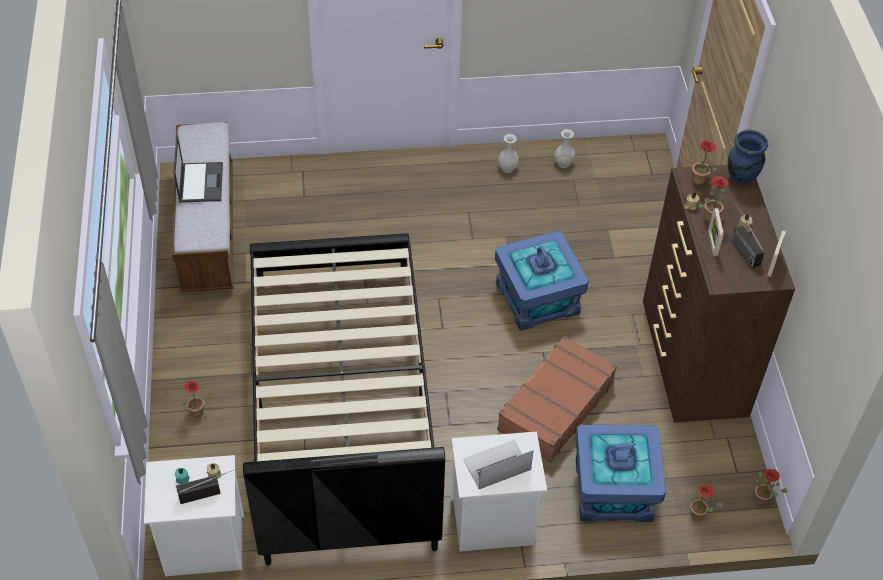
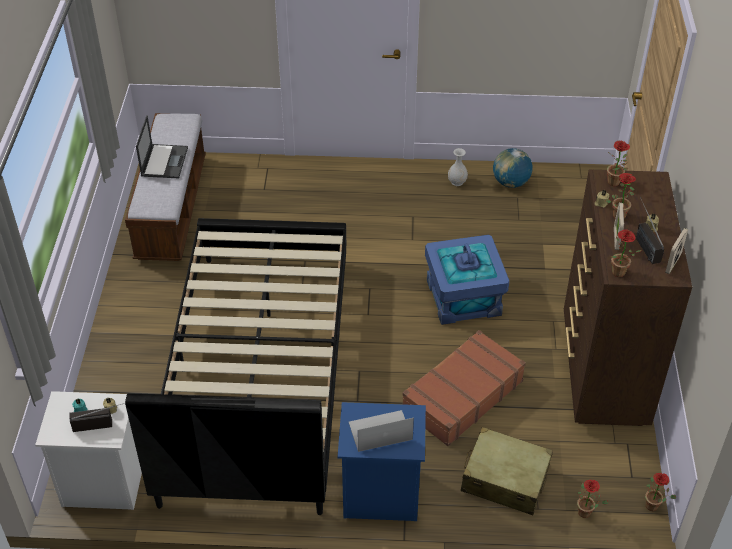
camera: 10 degrees right, 5 degrees down
potted plant [183,381,212,417] -> potted plant moved to [611,230,642,277]
white nightstand [451,432,547,552] -> blue nightstand [338,402,426,521]
white vase [554,129,575,168] -> globe [493,148,532,188]
blue storage box [576,424,666,522] -> beige suitcase [461,427,553,515]
blue vase [728,130,768,185] -> none

